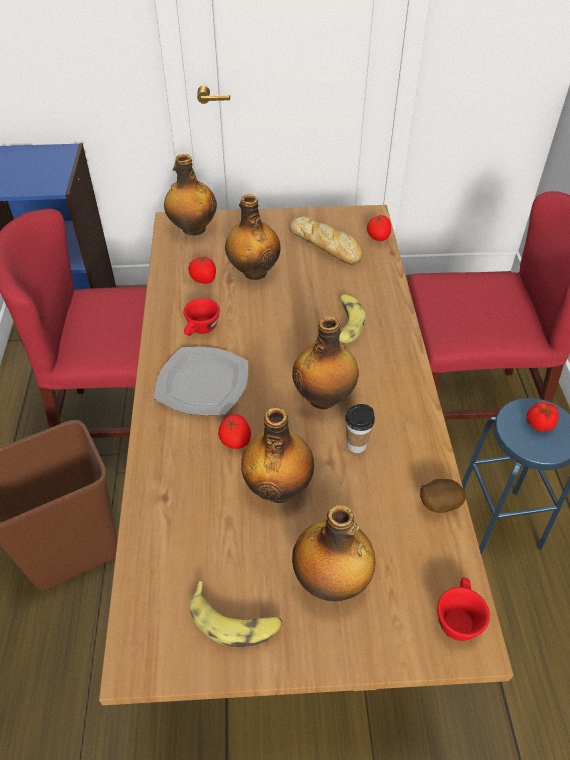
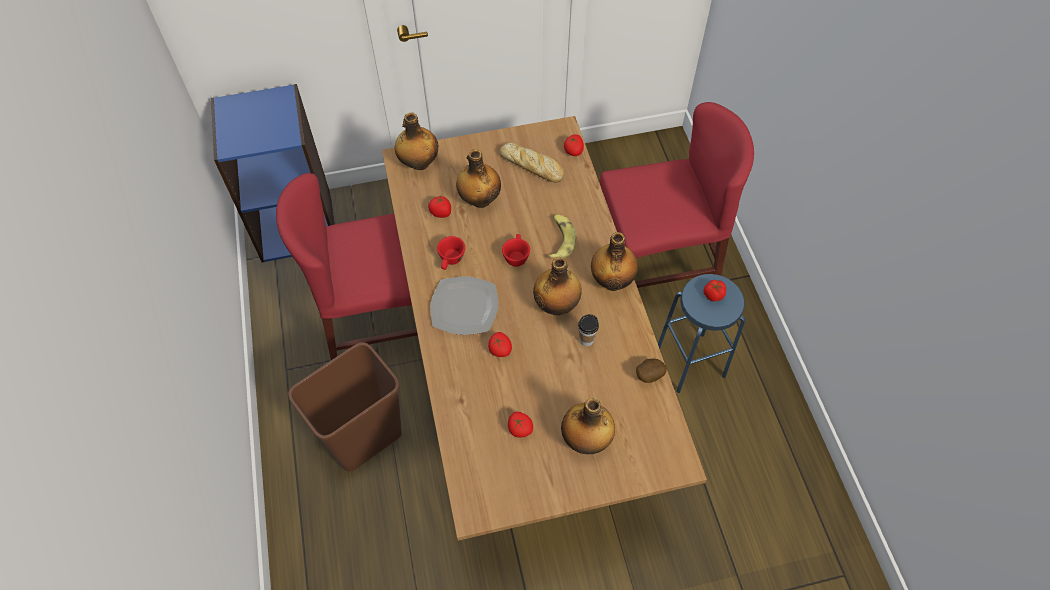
camera: 10 degrees left, 10 degrees up
banana [189,580,283,647] -> none
bottle [241,407,314,503] -> bottle moved to [591,232,638,291]
red cup [437,578,490,641] -> red cup moved to [502,234,530,267]
none -> tomato [508,412,533,438]

